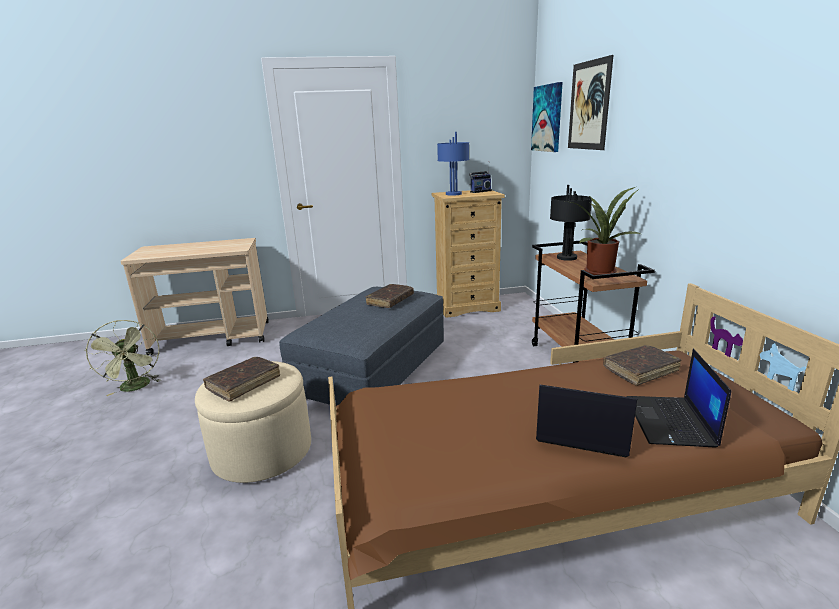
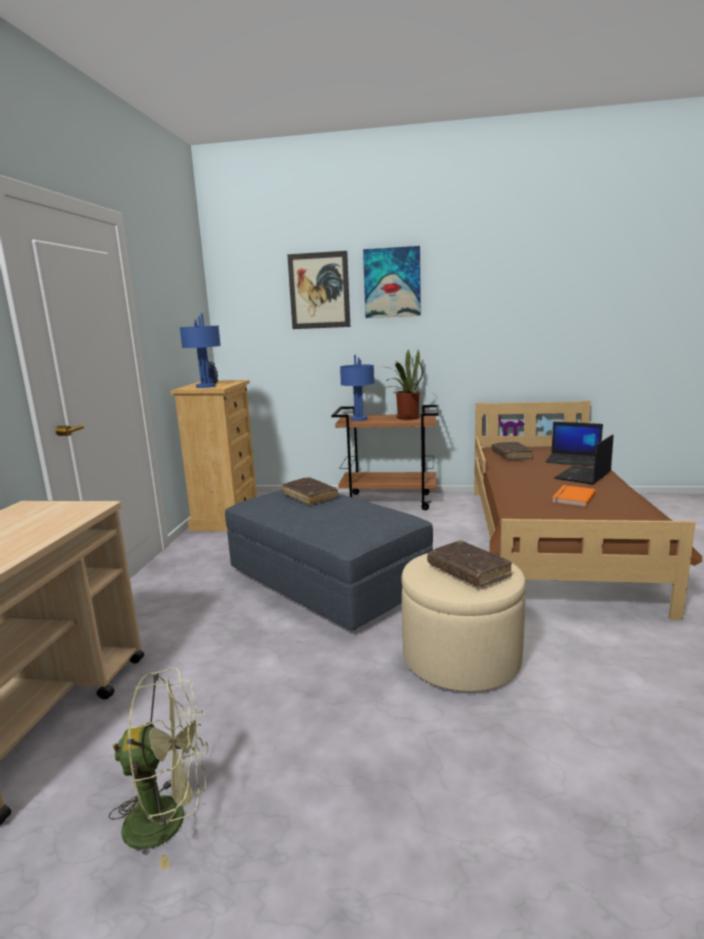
camera: 70 degrees left, 5 degrees down
picture [531,82,563,152] -> picture moved to [363,246,421,318]
black table lamp [550,185,592,261] -> blue table lamp [340,355,374,421]
none -> orange book [552,485,596,507]

